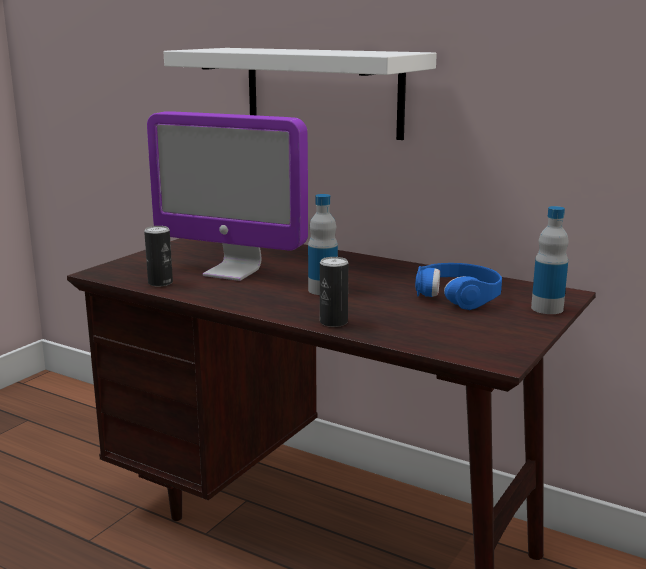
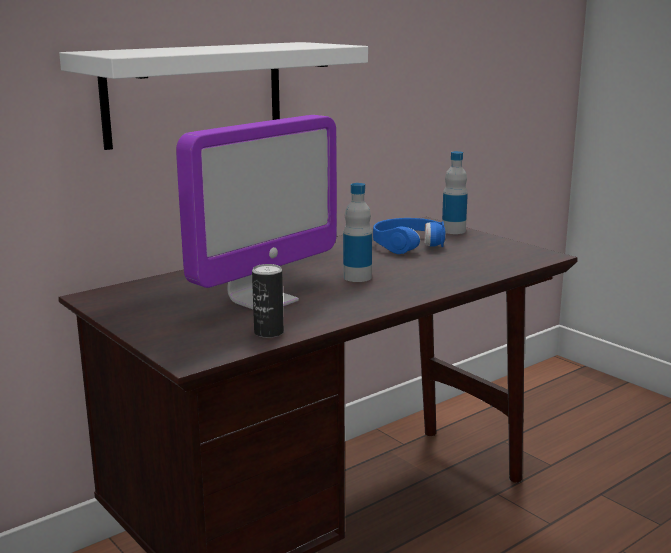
camera: 70 degrees left, 0 degrees up
can [320,257,348,327] -> none

